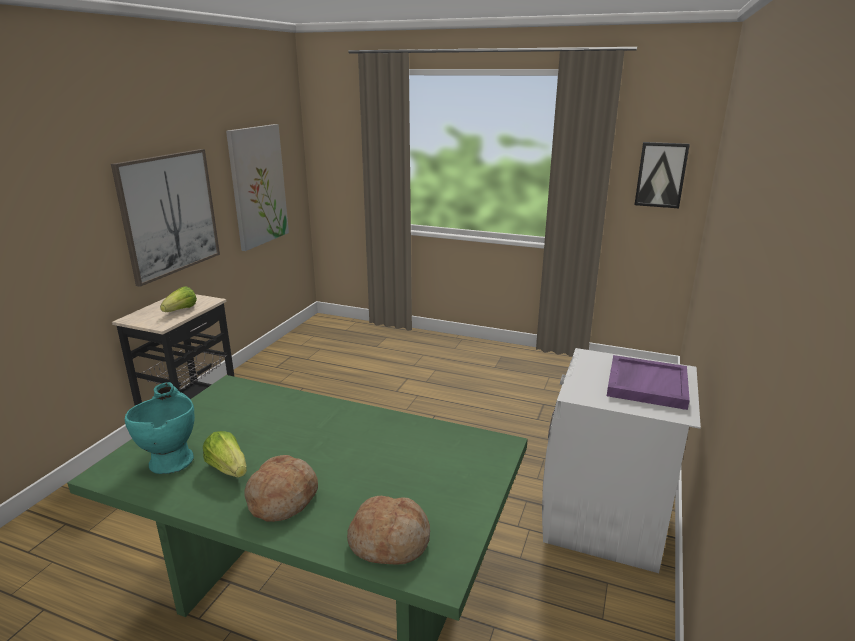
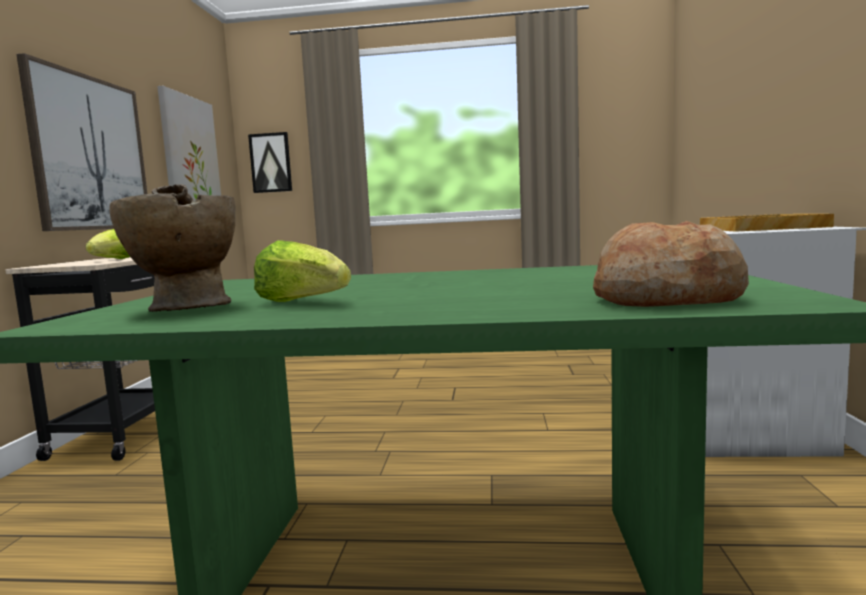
camera: 15 degrees left, 15 degrees down
turquoise vase [125,382,195,474] -> beige vase [109,184,236,312]
bread [244,455,318,522] -> none
purple tray [607,355,690,410] -> beige tray [700,214,834,232]
picture [635,142,690,208] -> picture moved to [248,132,292,193]

